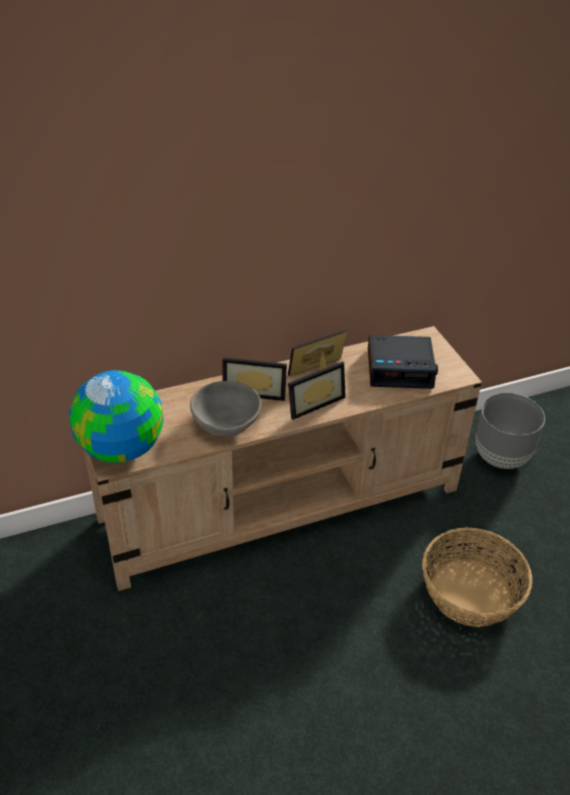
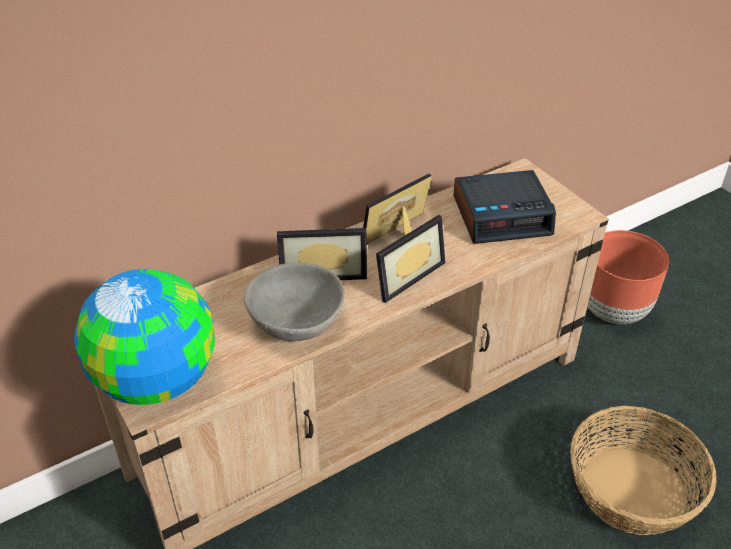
camera: 10 degrees left, 0 degrees up
grey planter [476,393,545,469] -> brown planter [587,230,669,324]

